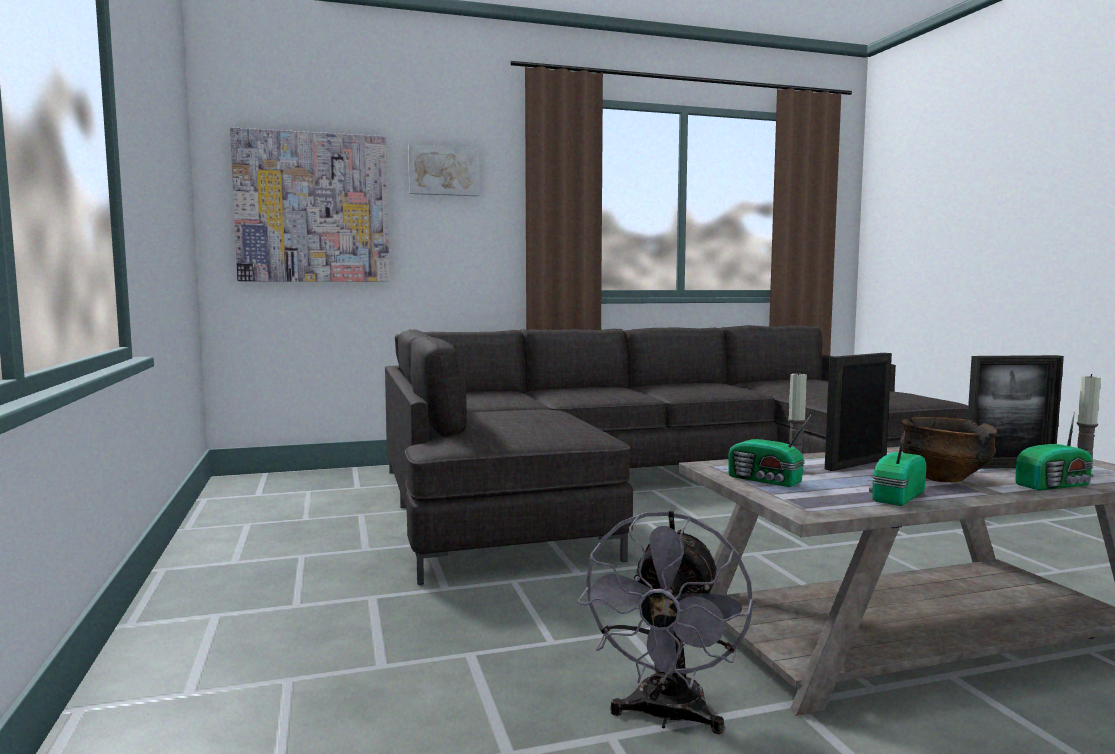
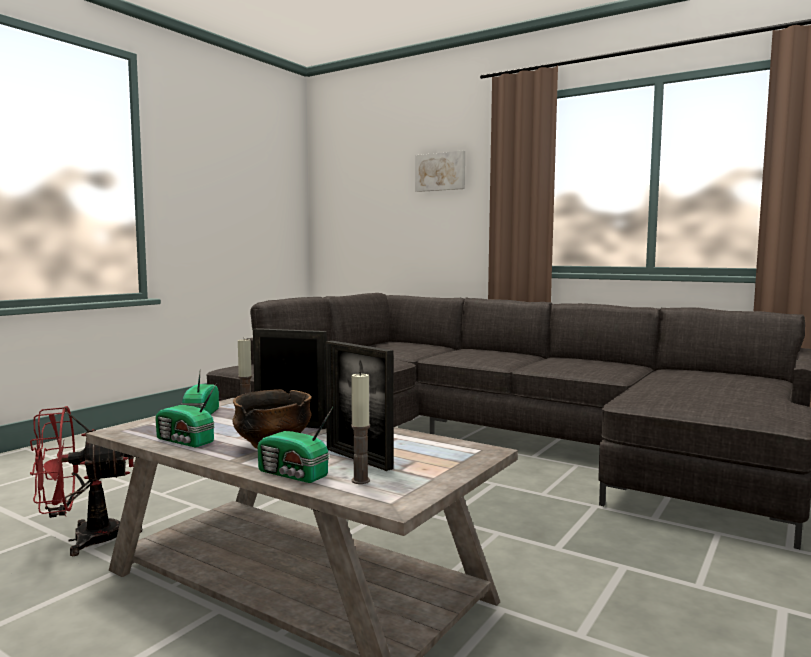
camera: 50 degrees right, 0 degrees up
picture [230,127,389,282] -> none
grey fan [577,511,753,734] -> red fan [30,406,142,556]
radio [869,431,926,506] -> radio turned 150 degrees counterclockwise [155,383,217,448]

